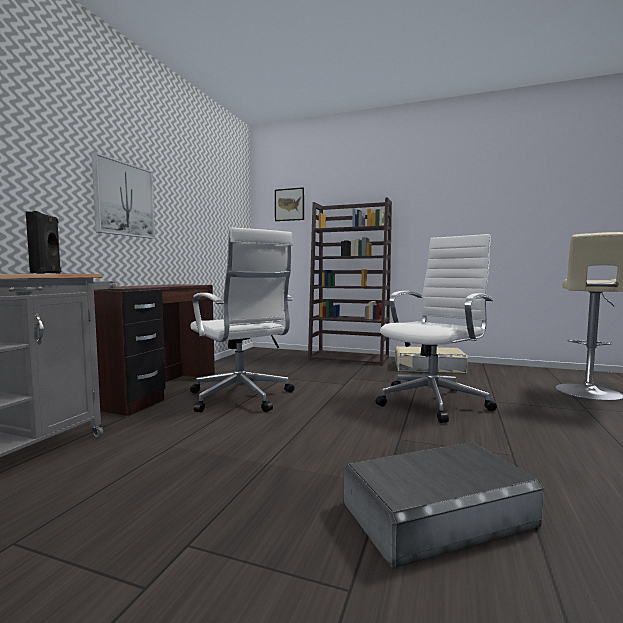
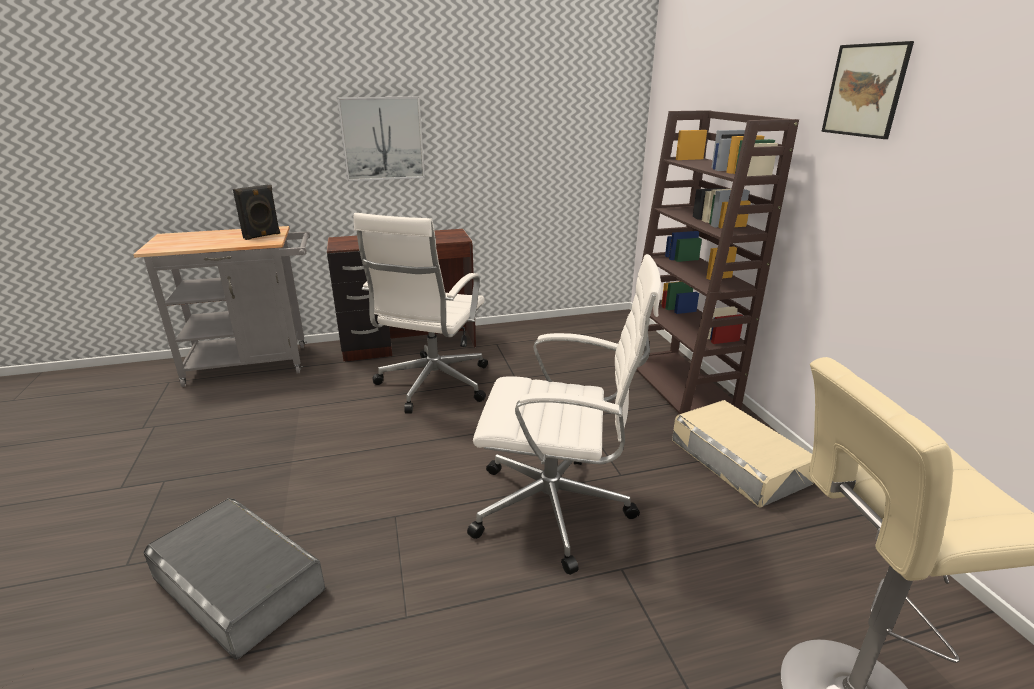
camera: 55 degrees right, 20 degrees up
picture [275,187,304,221] -> picture moved to [821,41,914,139]

